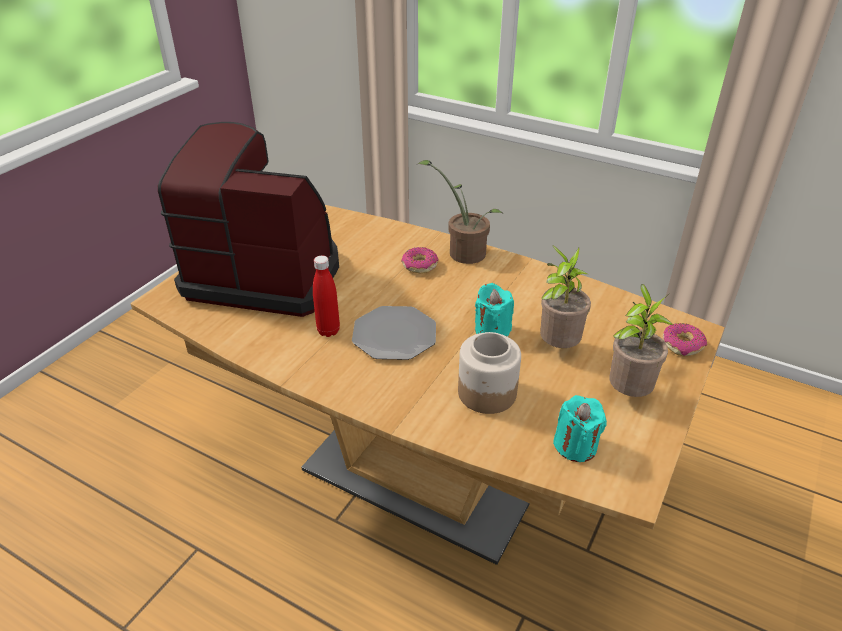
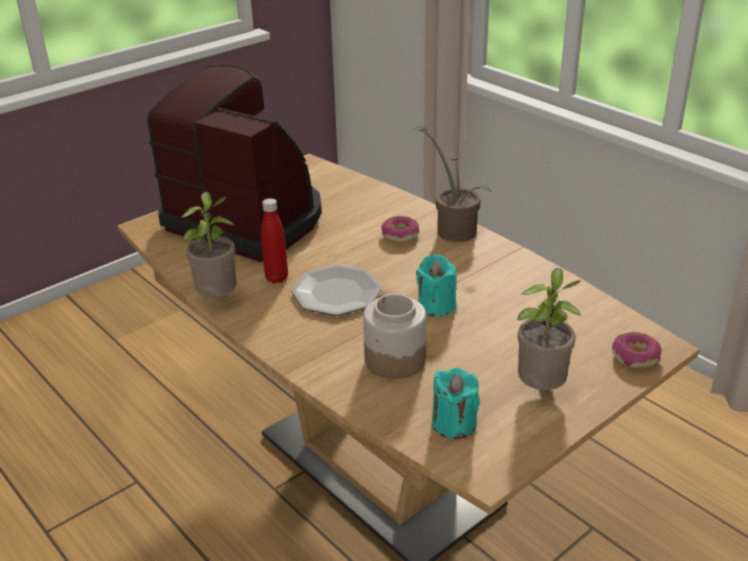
camera: 20 degrees right, 5 degrees down
potted plant [540,245,591,348] -> potted plant moved to [181,192,237,297]

